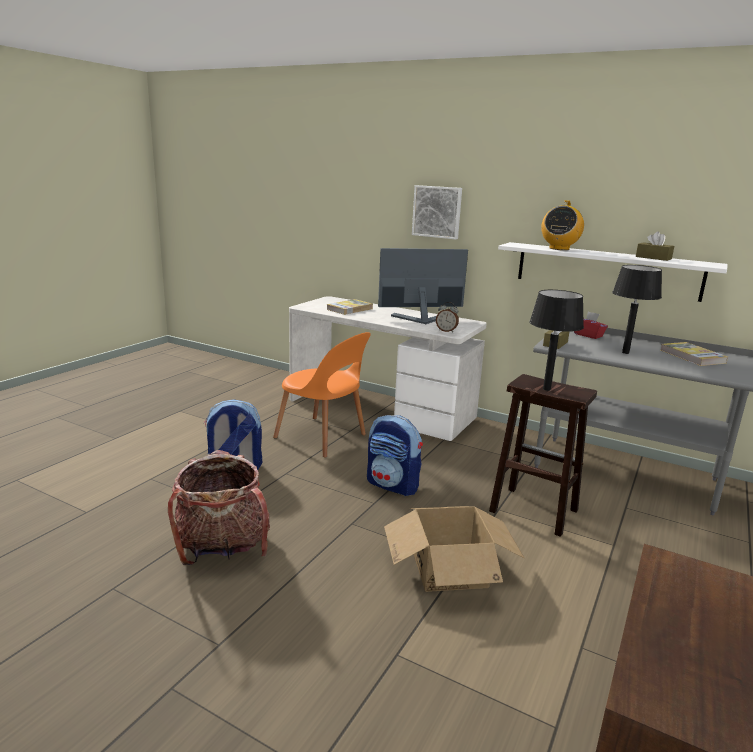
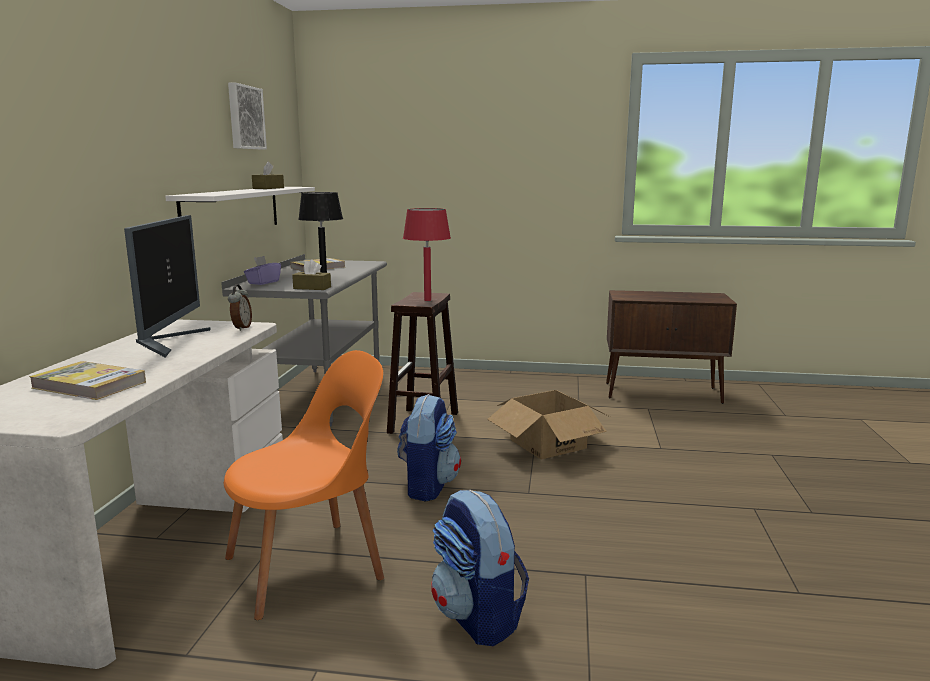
camera: 110 degrees left, 5 degrees down
backpack [168,450,270,565] -> none
orange chair [273,332,371,457] -> orange chair turned 45 degrees clockwise [224,350,384,620]
monitor [378,248,468,324] -> monitor turned 150 degrees counterclockwise [124,215,211,357]
picture [412,185,462,240] -> picture moved to [228,82,267,149]
black table lamp [529,290,584,391] -> red table lamp [403,208,451,301]
radio [541,200,584,250] -> none
red tissue box [574,312,608,339] -> purple tissue box [244,256,281,285]

